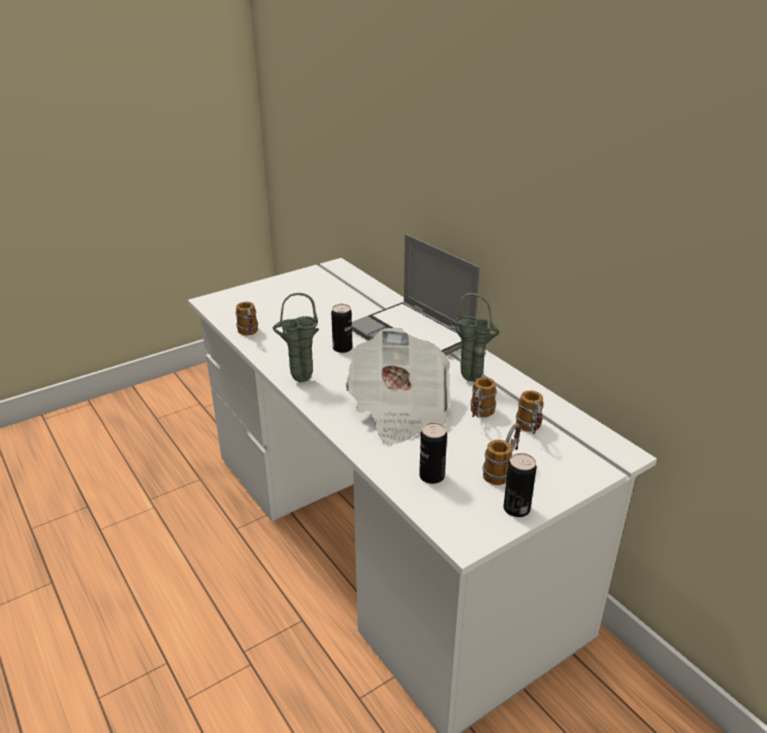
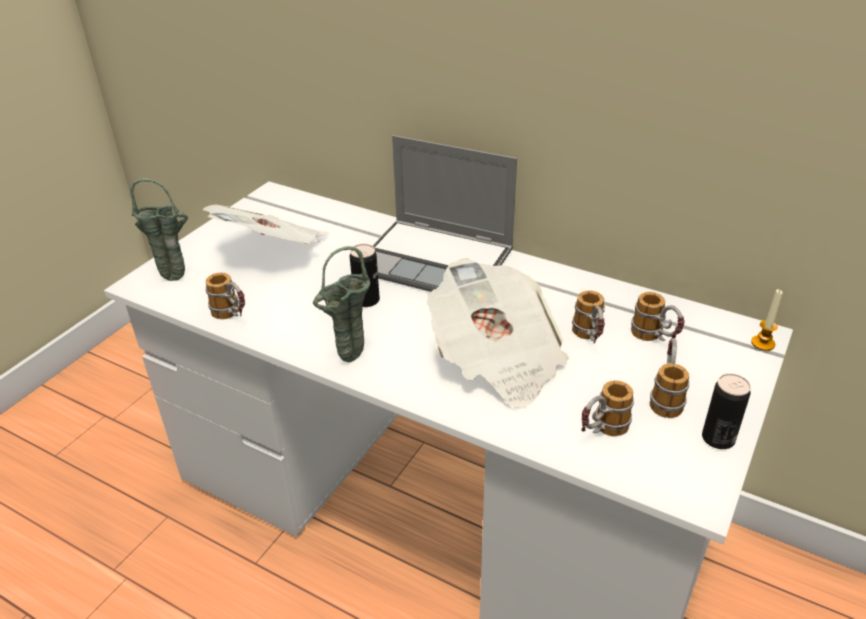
camera: 25 degrees left, 5 degrees up
can [419,422,447,484] -> mug [581,380,634,436]
green vase [455,293,499,382] -> green vase moved to [130,178,188,281]
none -> newspaper [203,205,329,244]
none -> candle [751,289,783,351]

